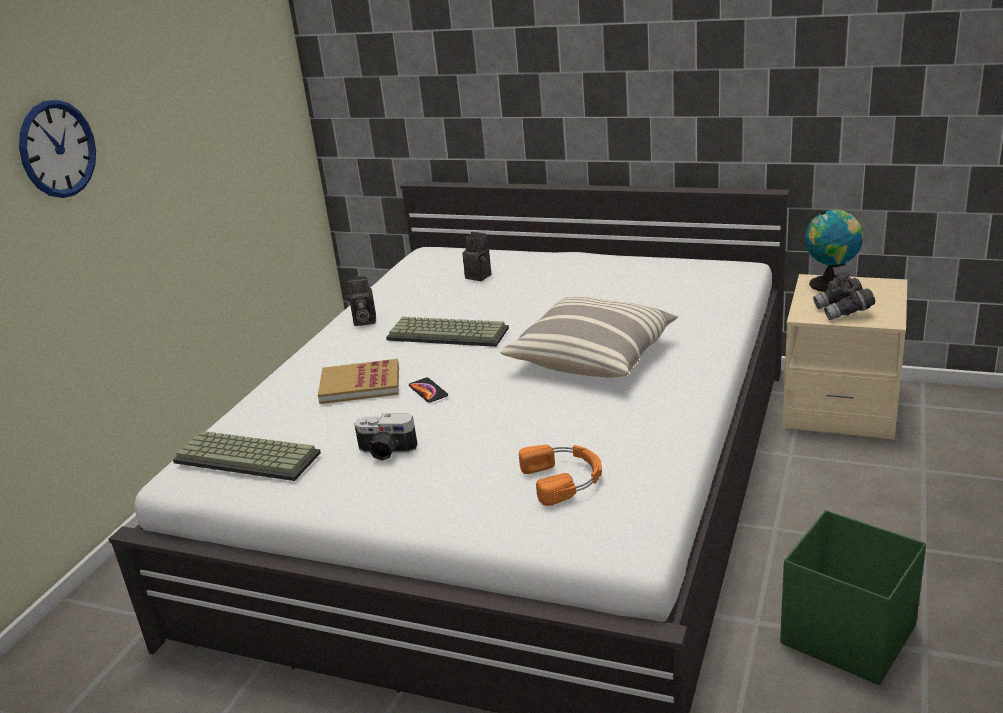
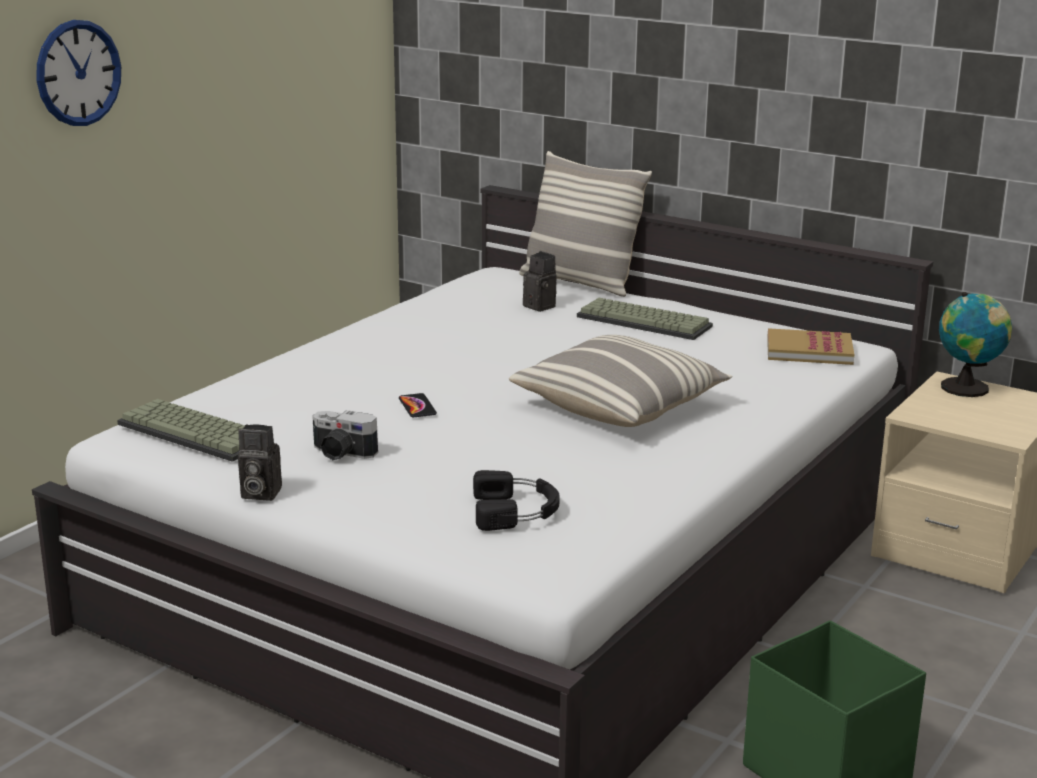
camera: 10 degrees right, 5 degrees down
book [318,359,399,404] -> book moved to [767,328,854,365]
camera [347,276,376,326] -> camera moved to [238,424,282,501]
keyboard [386,317,509,347] -> keyboard moved to [577,298,713,340]
orange headphones [519,445,602,506] -> black headphones [473,470,560,531]
grey binoculars [813,272,875,320] -> none
none -> pillow [519,151,652,297]

